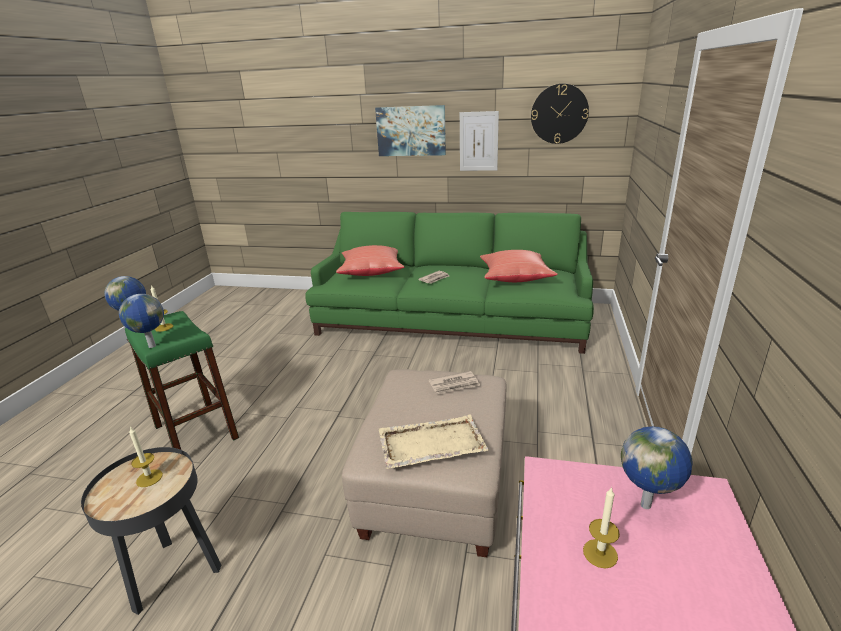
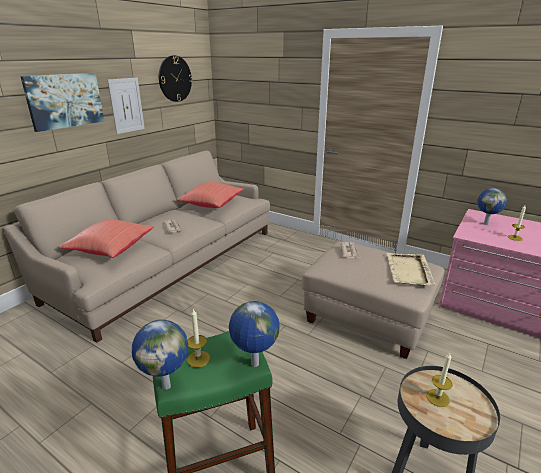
camera: 70 degrees left, 0 degrees up
green sofa [305,212,594,354] -> beige sofa [3,151,270,343]

